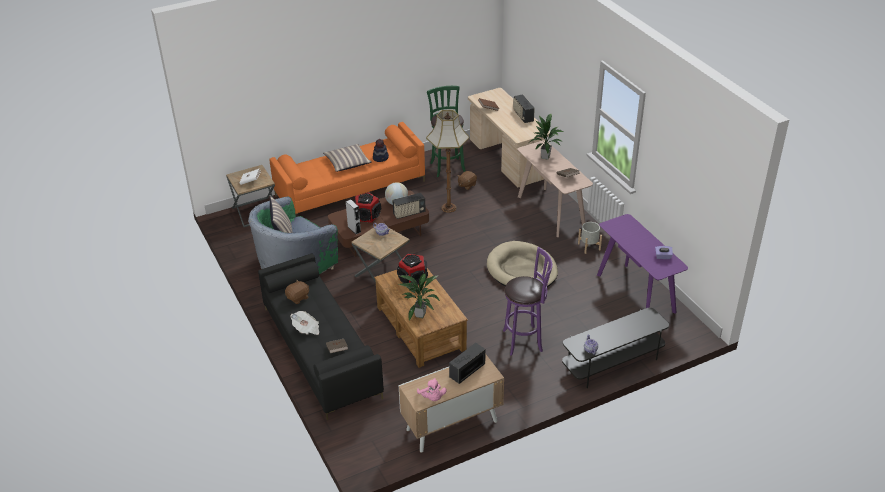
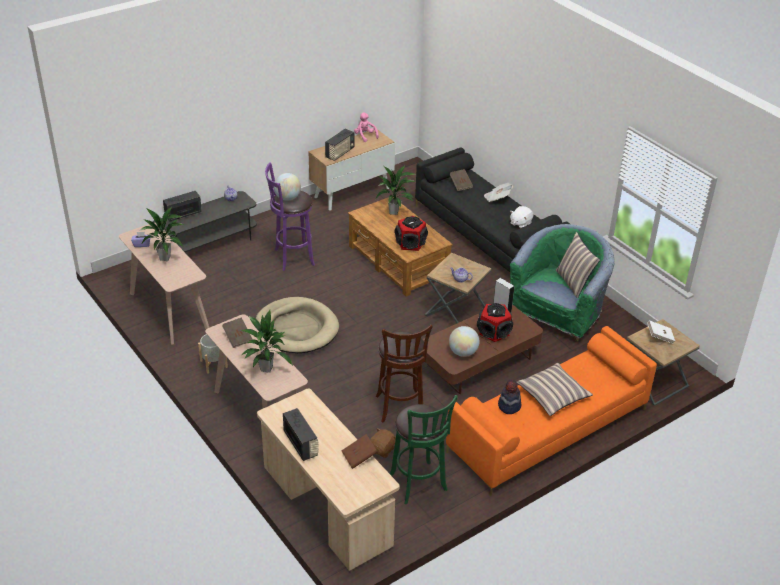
camera: 170 degrees right, 0 degrees up
brown plush toy [285,280,309,304] -> white plush toy [510,206,533,228]
radio [392,193,426,219] -> radio moved to [163,191,202,222]
floor lamp [426,110,470,213] -> brown stool [376,324,433,422]
purple console table [597,214,688,314] -> beige console table [119,223,209,344]
none -> potted plant [139,207,184,261]
none -> globe [274,173,301,201]

